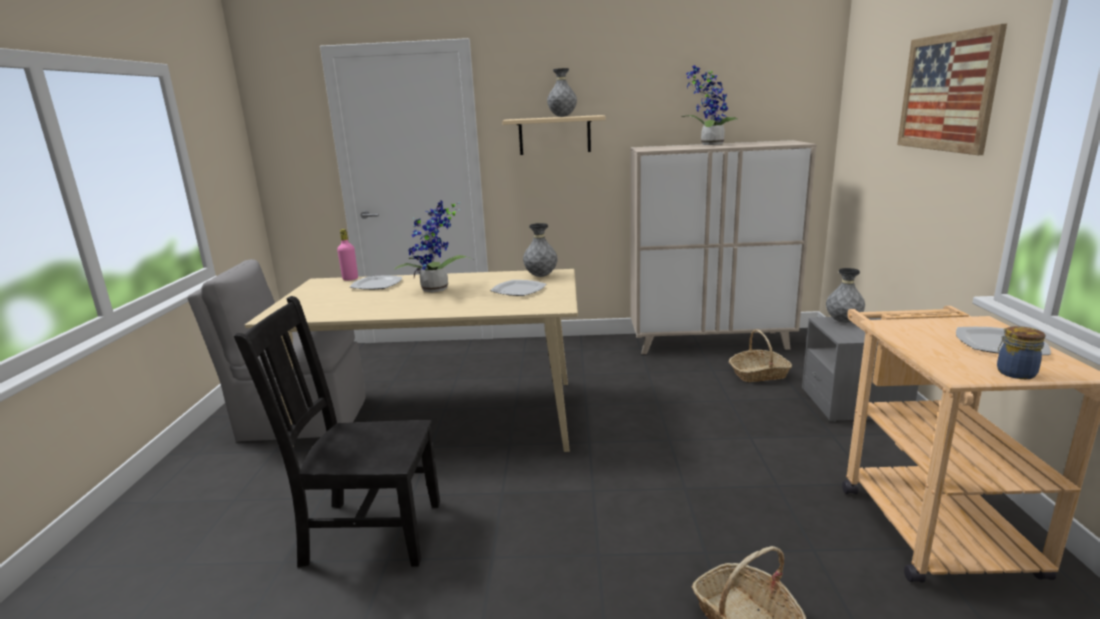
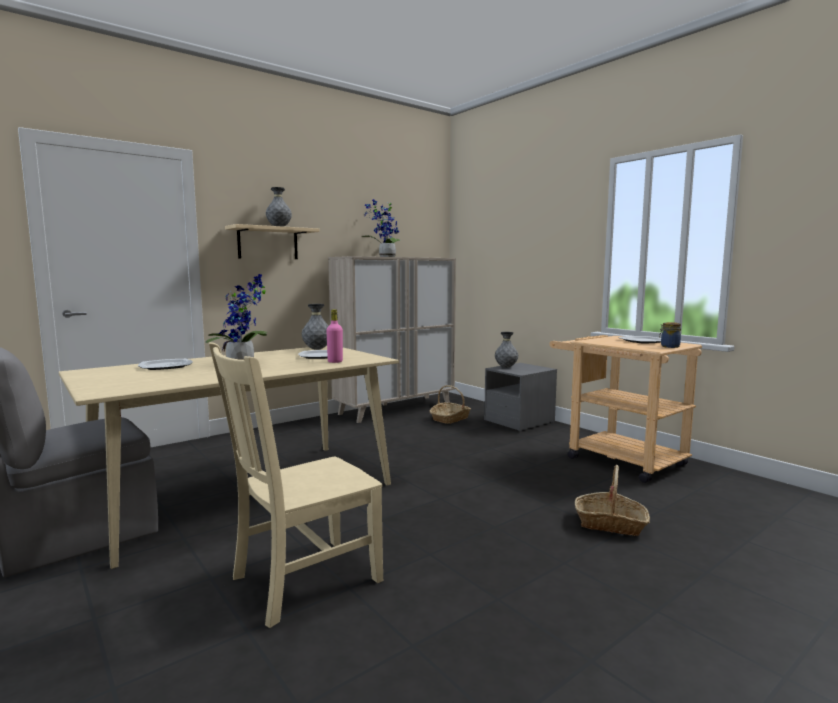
camera: 40 degrees left, 10 degrees down
black chair [234,296,440,567] -> beige chair [209,342,383,628]
pink bottle [337,229,358,280] -> pink bottle moved to [326,309,343,363]
picture [897,24,1007,155] -> none

